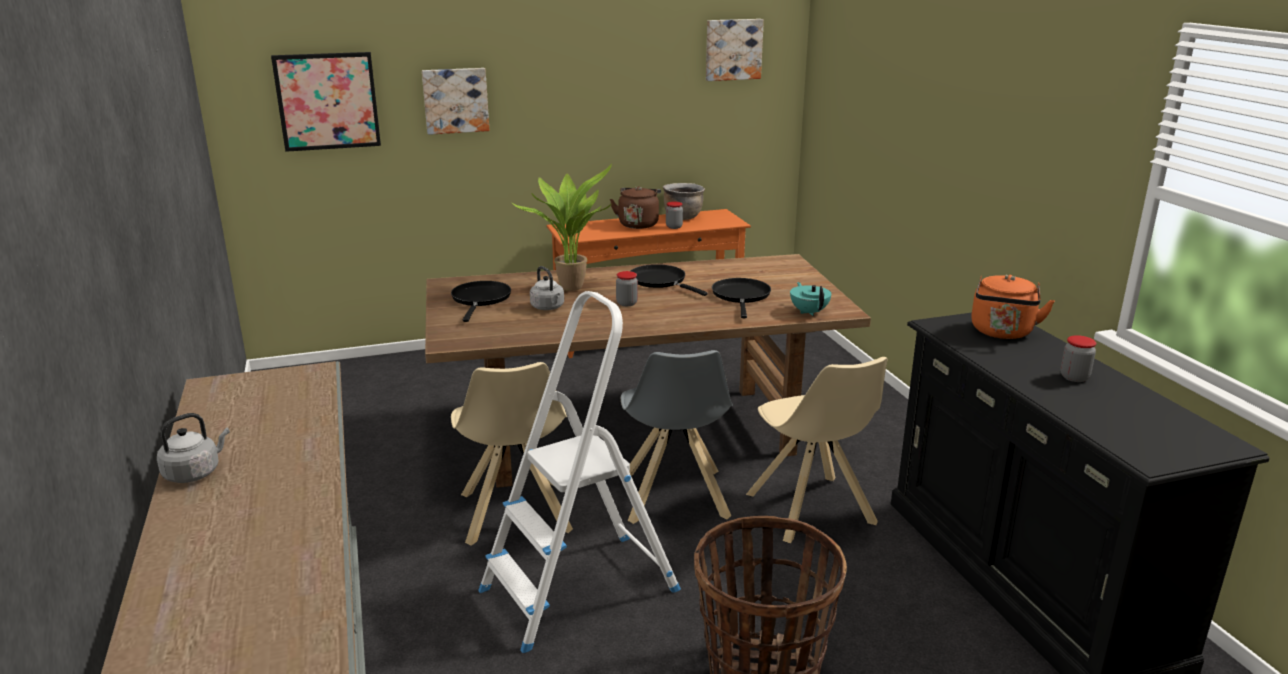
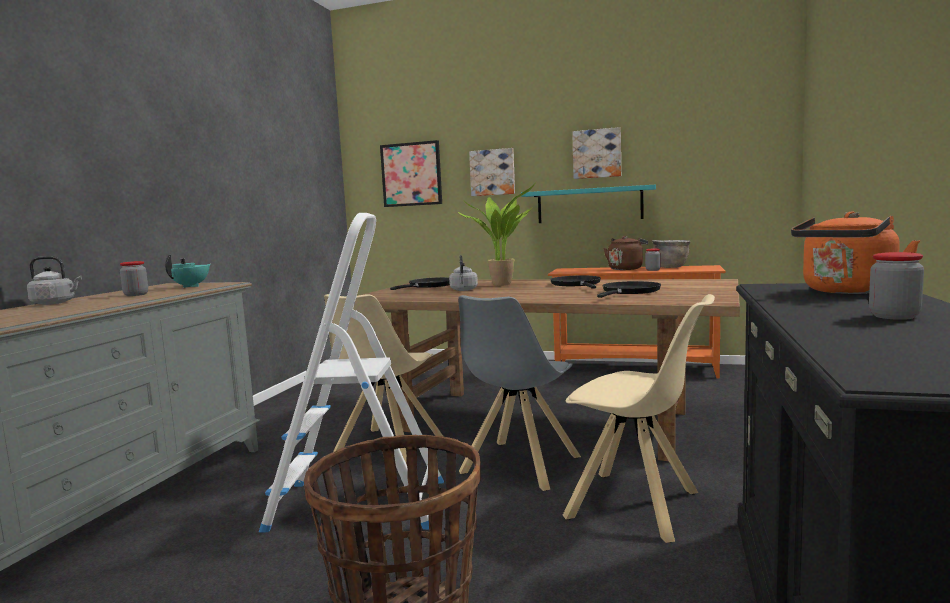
camera: 35 degrees right, 15 degrees down
jar [616,271,638,306] -> jar moved to [120,261,148,296]
picture [706,19,764,81] -> picture moved to [572,127,621,179]
beige chair [746,357,887,543] -> beige chair turned 75 degrees counterclockwise [563,294,715,543]
turquoise teapot [790,282,831,316] -> turquoise teapot moved to [165,254,211,288]
none -> turquoise shelf [521,185,656,223]

